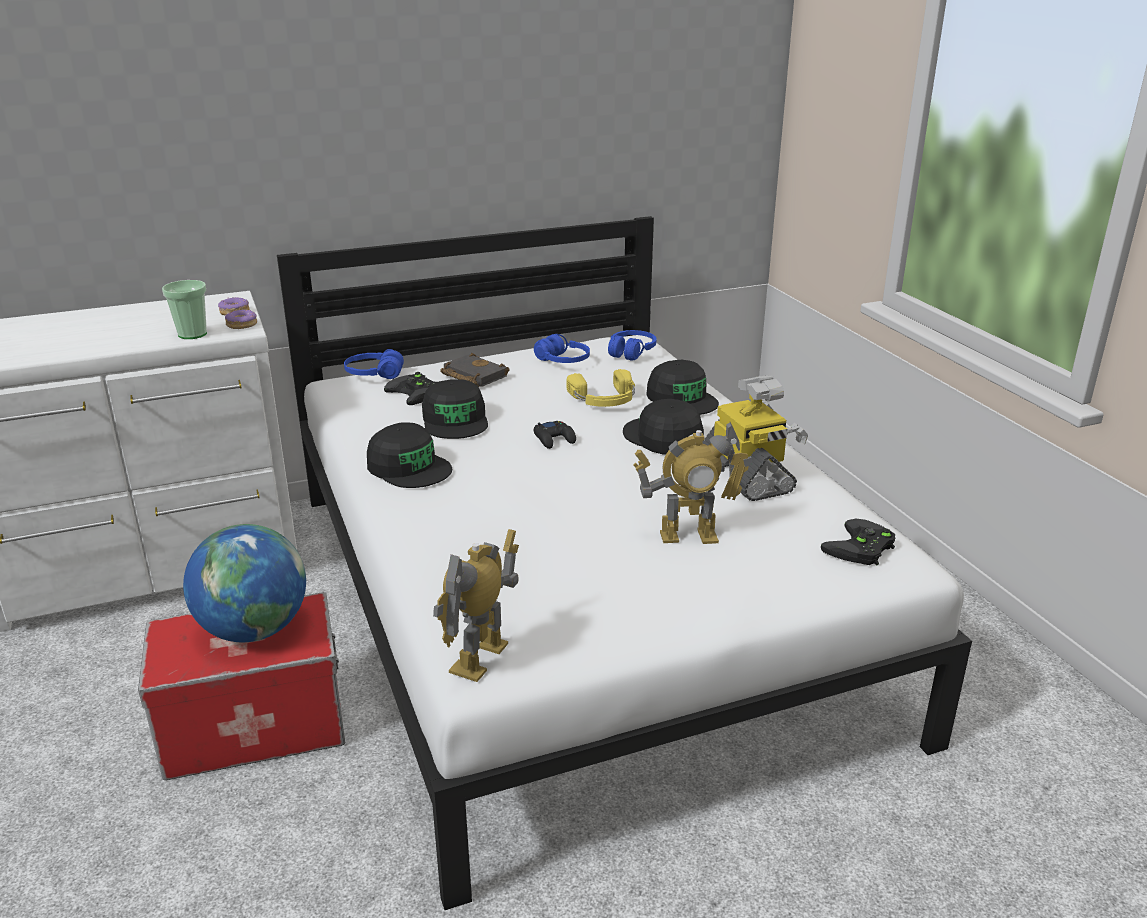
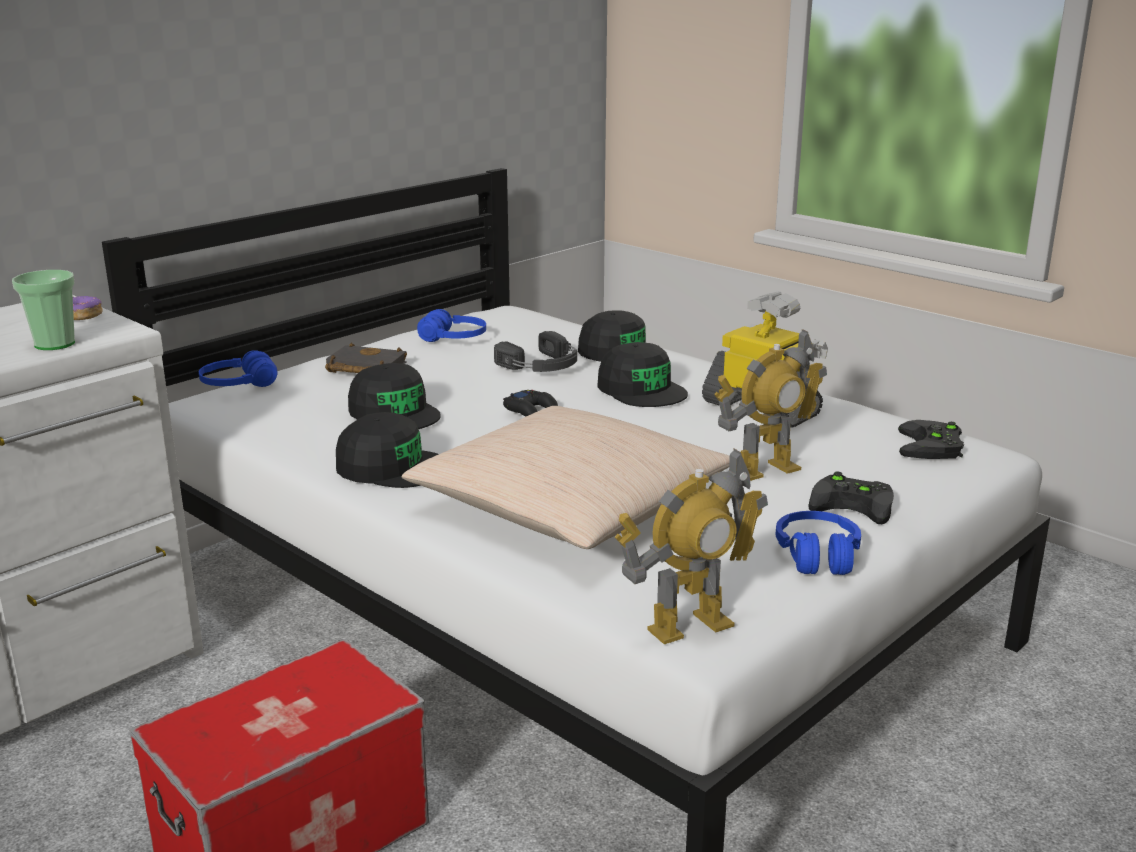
camera: 25 degrees left, 5 degrees down
globe [183,524,306,642] -> none
donut [225,310,257,329] -> none
black game controller [384,372,436,405] -> black game controller moved to [808,472,894,524]
toy robot [433,529,519,682] -> toy robot turned 120 degrees counterclockwise [615,448,768,644]
yellow headphones [567,369,635,407] -> black headphones [494,331,577,372]
blue headphones [608,330,657,361] -> blue headphones moved to [776,511,861,575]
black cap [623,399,704,455] -> black cap turned 150 degrees counterclockwise [597,342,688,407]
none -> beige pillow [401,406,730,549]

